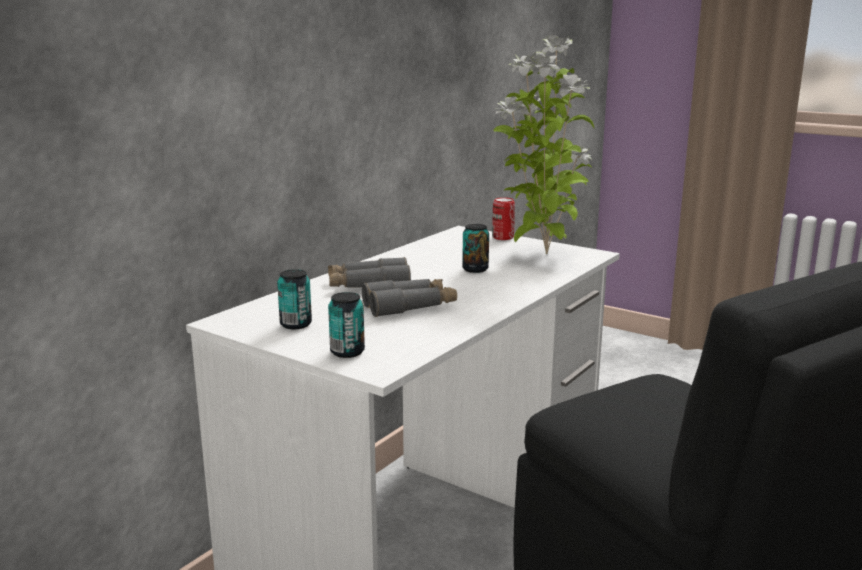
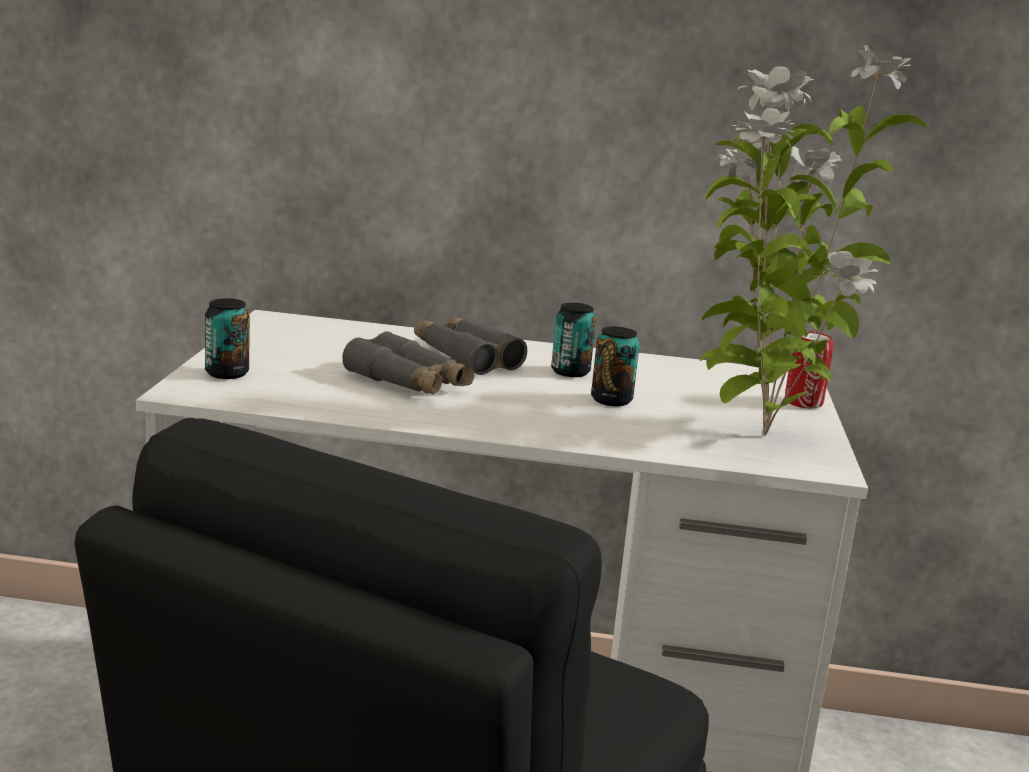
camera: 60 degrees right, 0 degrees up
can [277,269,312,329] -> can moved to [551,303,596,377]

